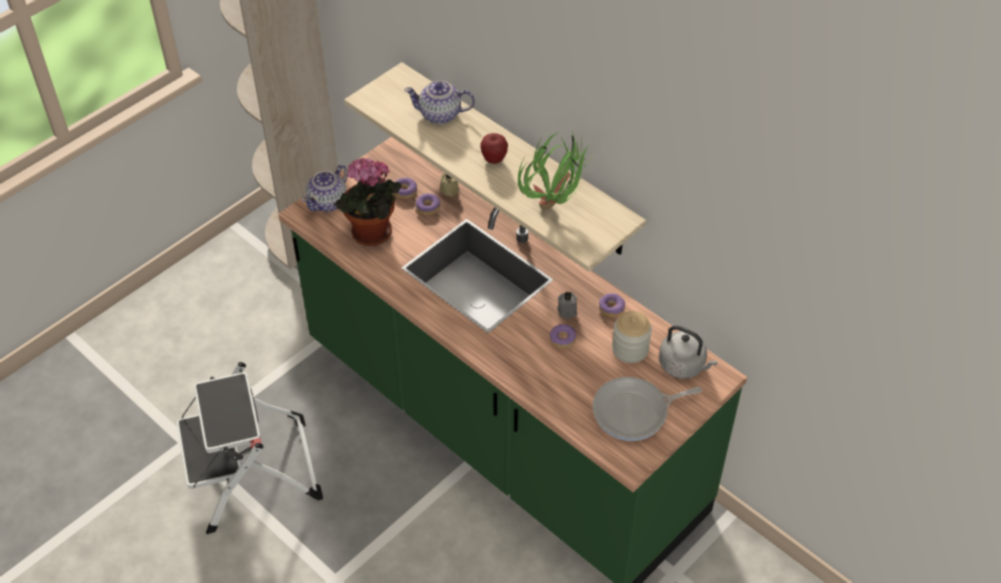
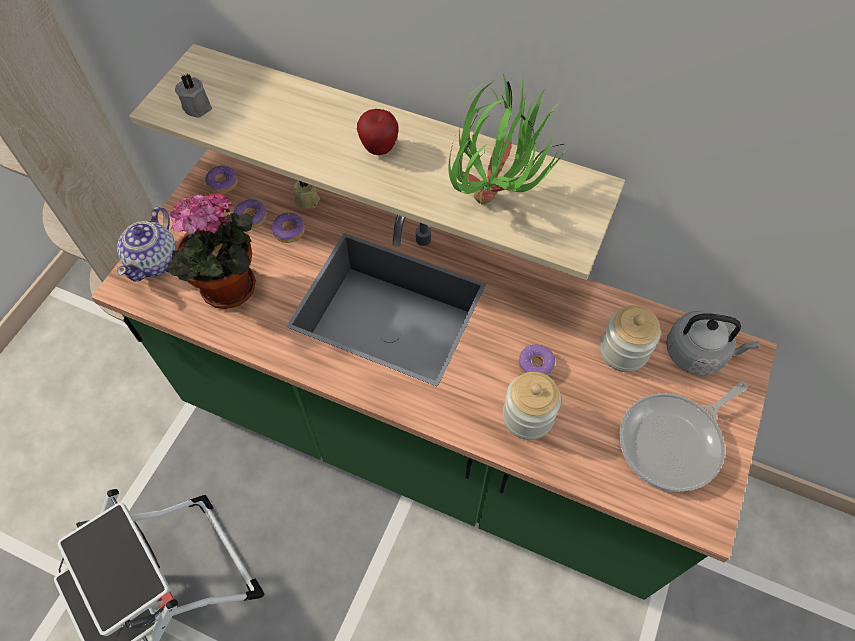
camera: 20 degrees left, 10 degrees up
teapot [404,80,475,124] -> none
grey candle [557,291,577,319] -> grey candle moved to [175,74,212,118]
donut [599,293,626,317] -> donut moved to [205,165,238,194]
none -> jar [503,372,561,440]

